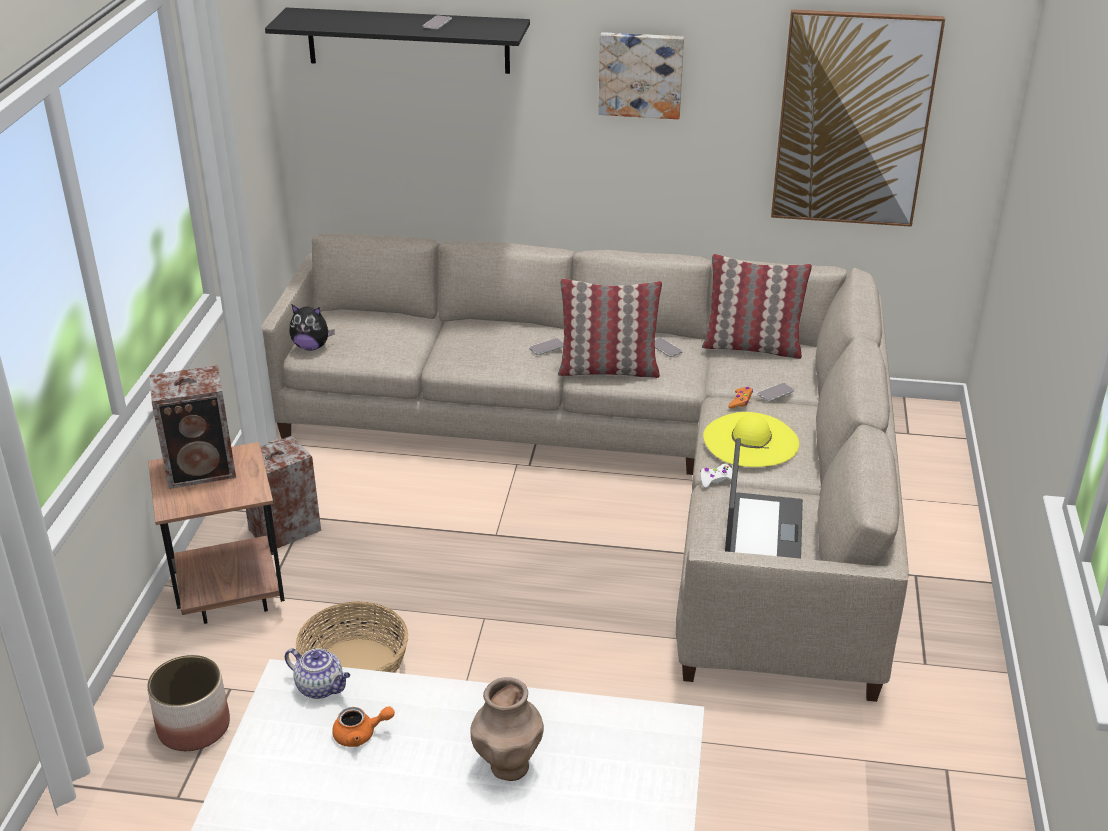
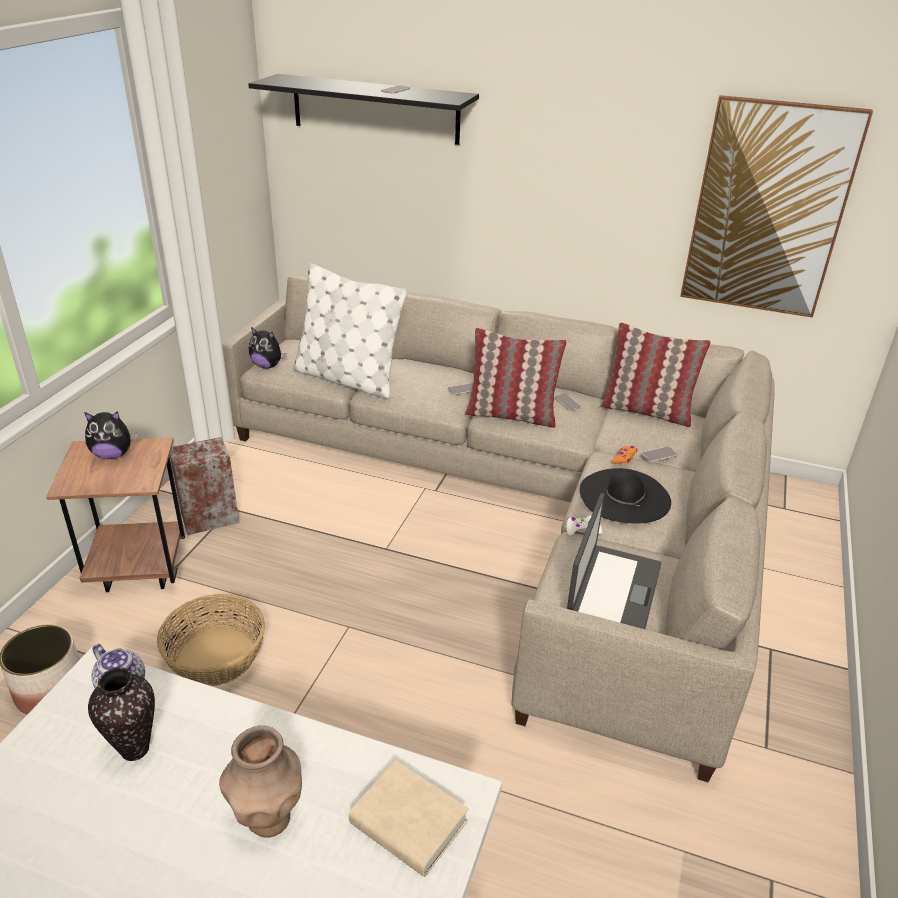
camera: 10 degrees right, 0 degrees up
speaker [149,365,236,489] -> plush toy [84,411,137,459]
orange teapot [332,706,395,747] -> vase [88,667,155,761]
picture [598,32,684,119] -> none
yellow hat [703,412,799,467] -> black hat [580,468,671,523]
none -> white pillow [293,263,407,399]
none -> beige book [349,760,469,877]

